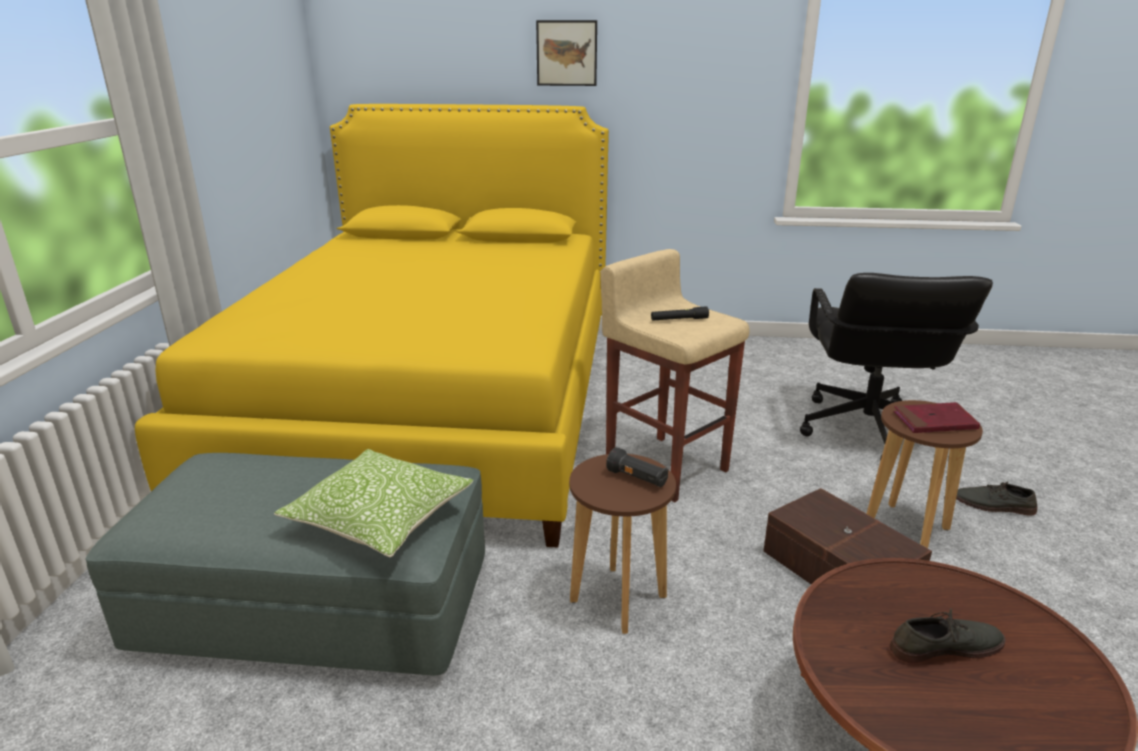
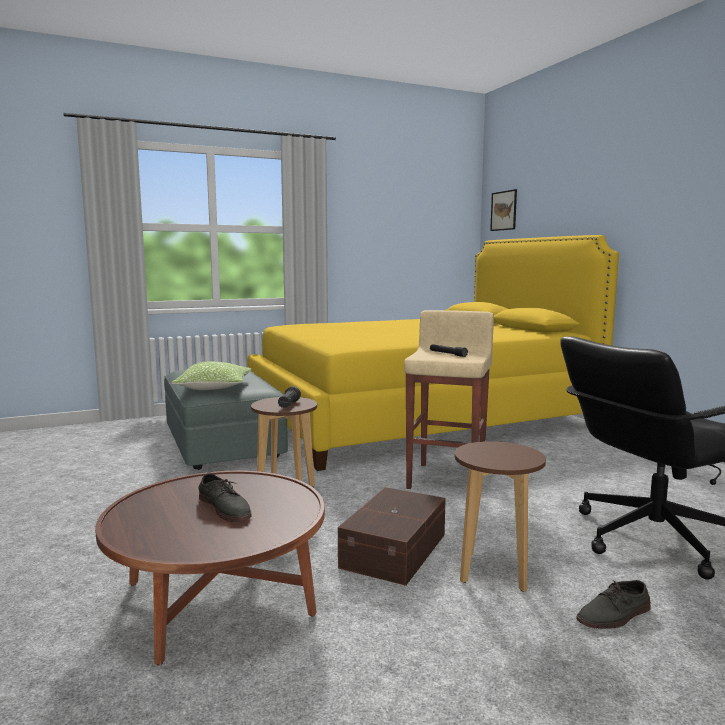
camera: 60 degrees right, 15 degrees down
picture [536,20,597,86] -> picture moved to [490,189,517,231]
red book [893,402,980,433] -> none
grey shoe [956,482,1037,516] -> grey shoe turned 105 degrees counterclockwise [576,580,651,629]

